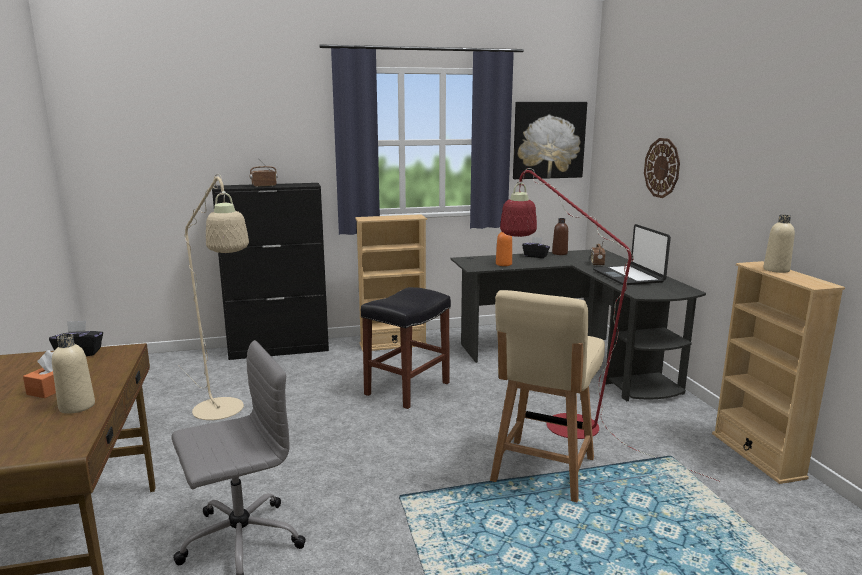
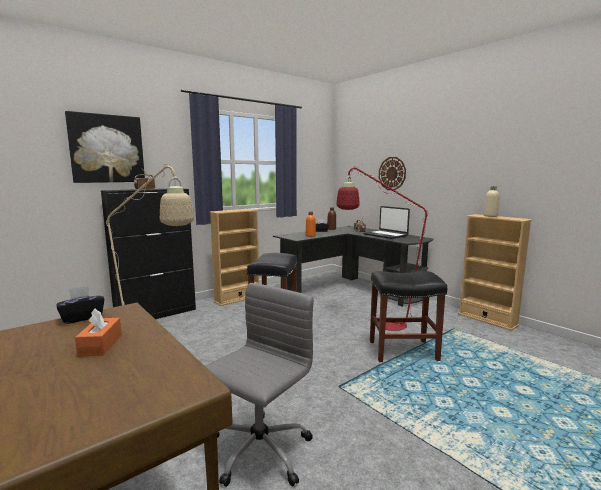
camera: 25 degrees left, 5 degrees down
beige bottle [52,334,95,414] -> none
beige chair [490,290,605,502] -> black stool [370,271,447,362]
picture [513,102,587,179] -> picture moved to [65,111,145,183]

